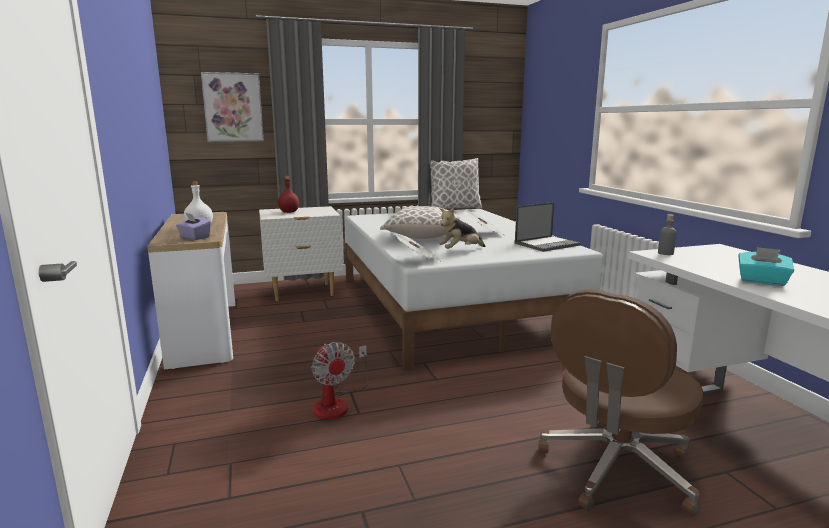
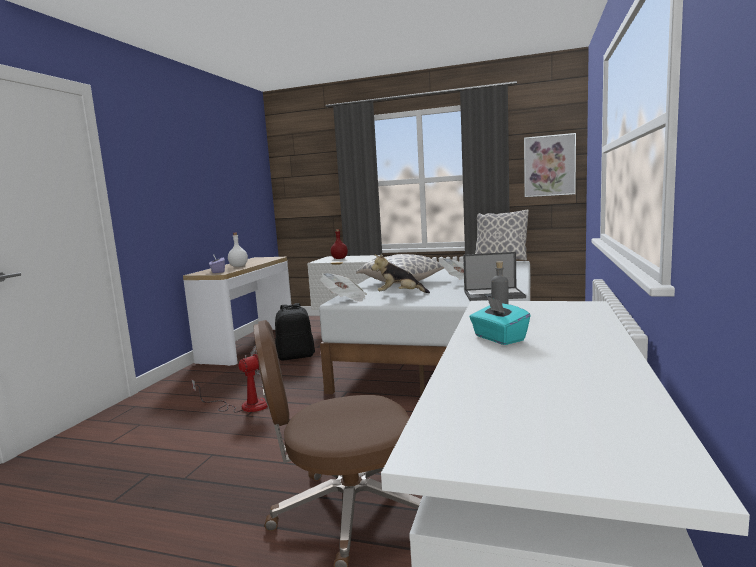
camera: 35 degrees right, 5 degrees down
picture [201,72,264,142] -> picture moved to [524,133,576,197]
fan [312,342,368,420] -> fan turned 135 degrees counterclockwise [192,345,268,413]
none -> black backpack [275,303,315,360]

